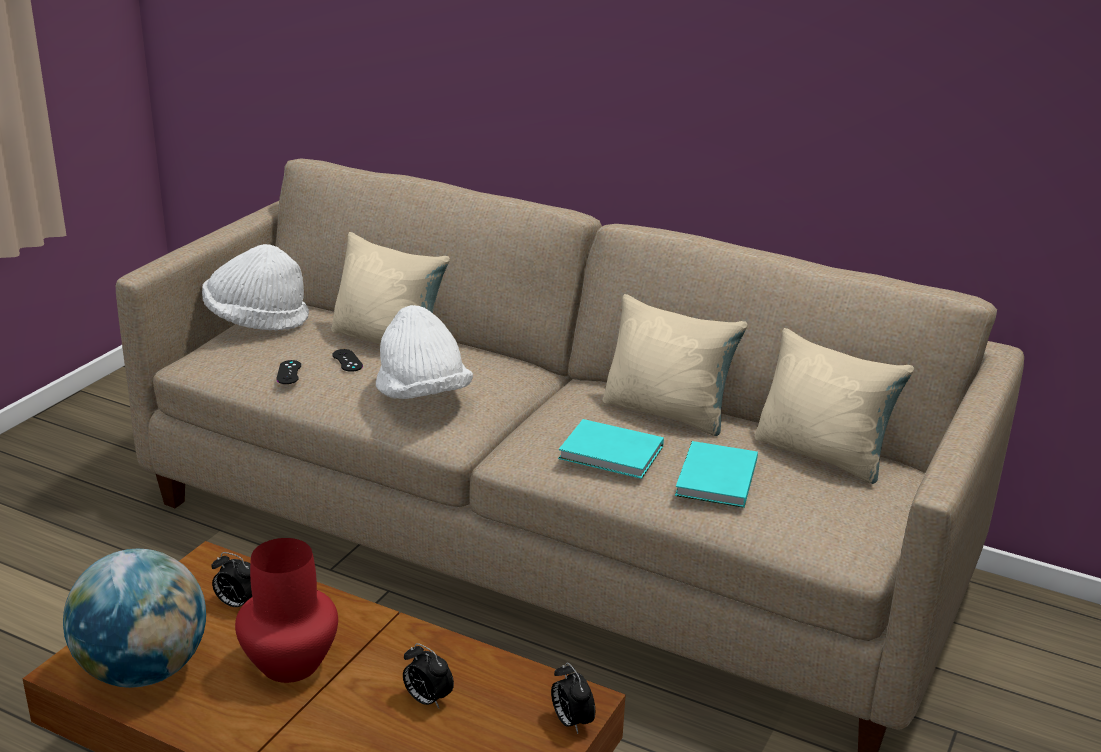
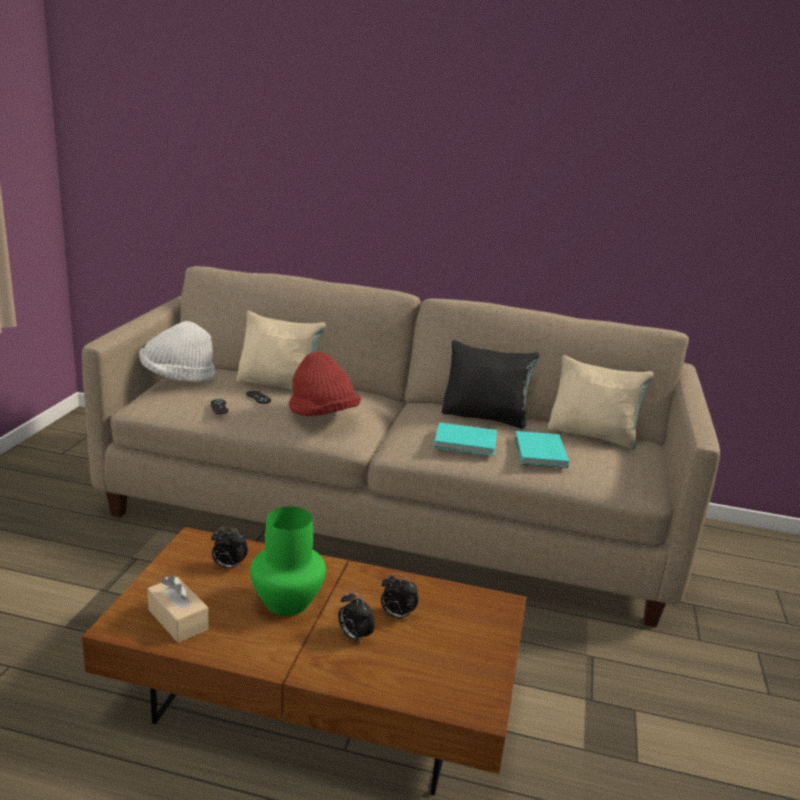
camera: 15 degrees left, 5 degrees down
globe [63,549,206,688] -> beige tissue box [147,575,209,643]
red vase [235,538,338,683] -> green vase [250,506,326,616]
white hat [376,305,473,399] -> red hat [289,352,361,416]
alarm clock [551,662,595,734] -> alarm clock moved to [338,591,375,644]
beige pillow [603,294,748,436] -> black pillow [442,340,540,429]

